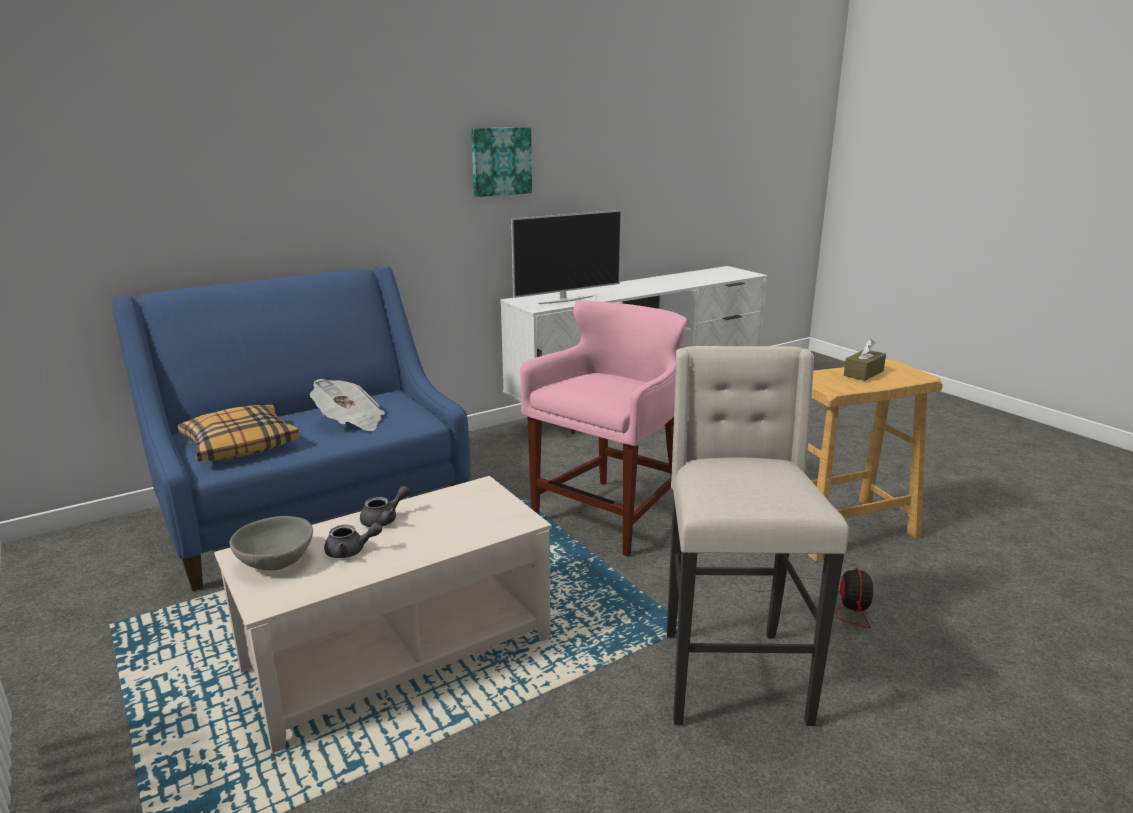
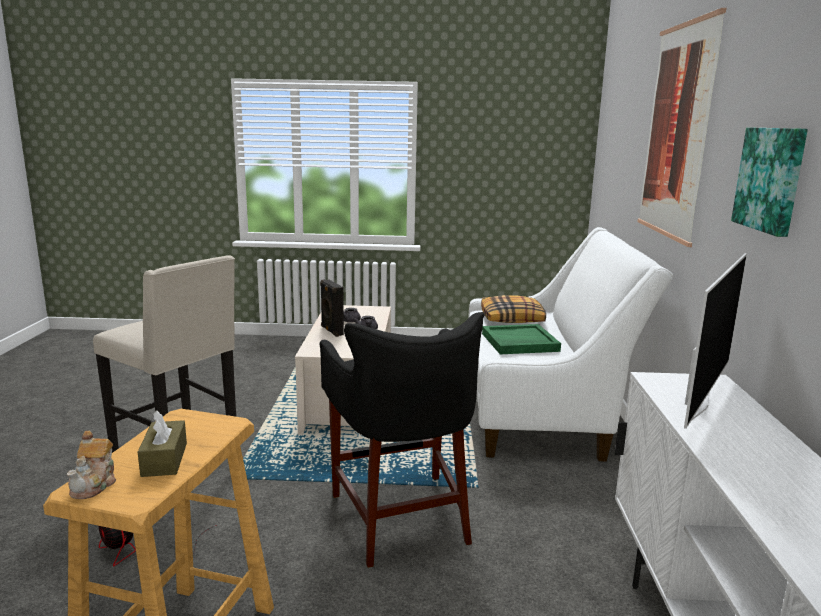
camera: 125 degrees right, 5 degrees down
blue sofa [112,266,470,591] -> white sofa [468,227,673,461]
grey bowl [229,516,313,570] -> none
newspaper [310,379,385,431] -> green tray [482,324,561,354]
television [511,210,622,304] -> television turned 150 degrees counterclockwise [684,253,747,429]
pink stool [520,301,687,557] -> black stool [320,312,485,568]
none -> teapot [67,431,117,499]
none -> black speaker [320,280,344,337]
none -> picture [637,8,727,247]

